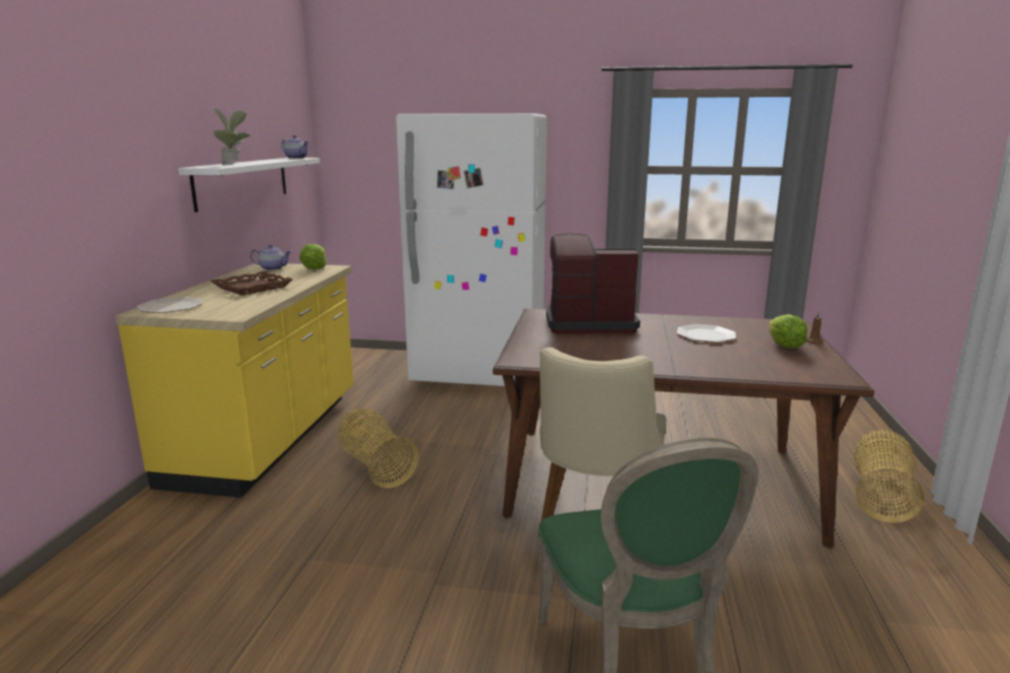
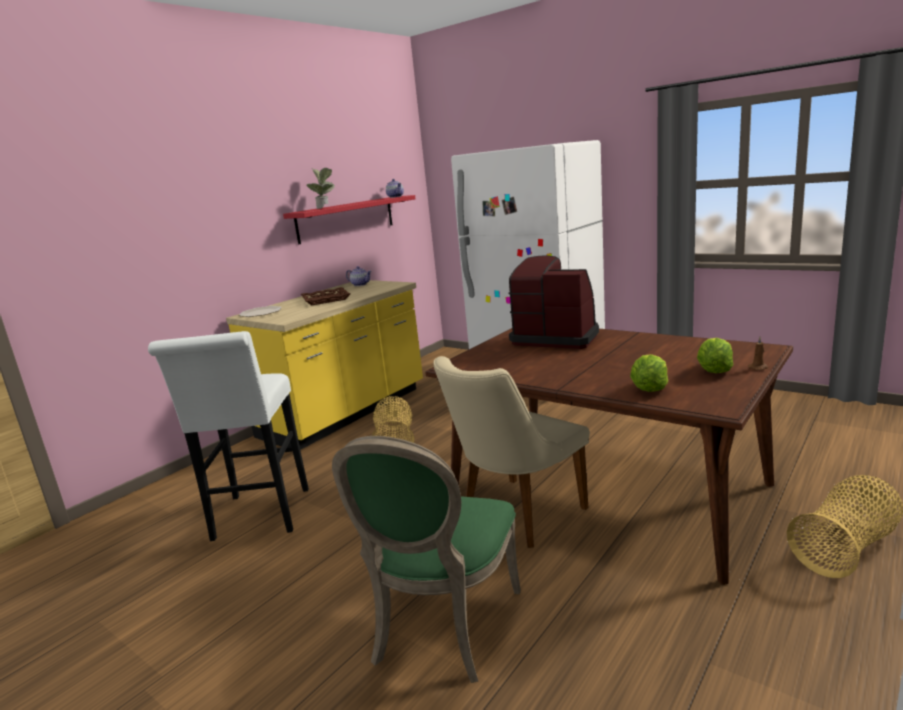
camera: 30 degrees right, 0 degrees up
white shelf [178,158,320,212] -> red shelf [283,195,415,245]
lettuce [299,244,327,270] -> lettuce moved to [630,354,668,392]
plate [677,324,736,343] -> none
none -> white stool [148,331,309,541]

